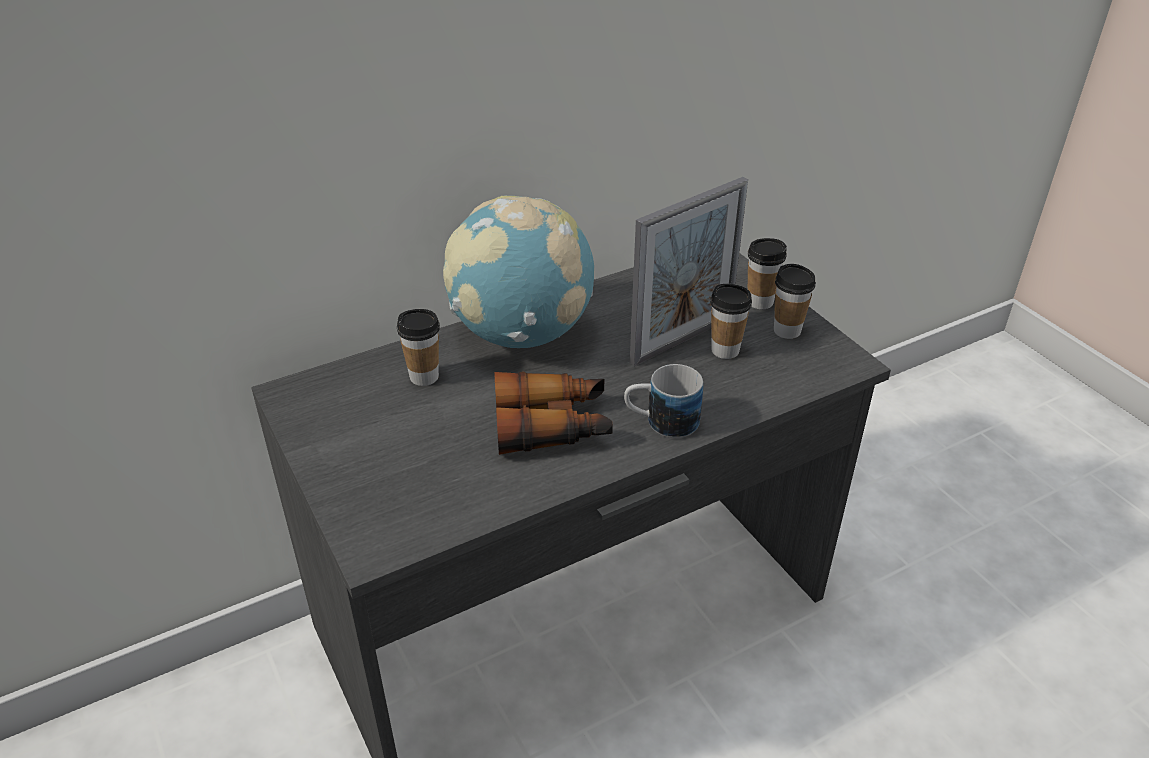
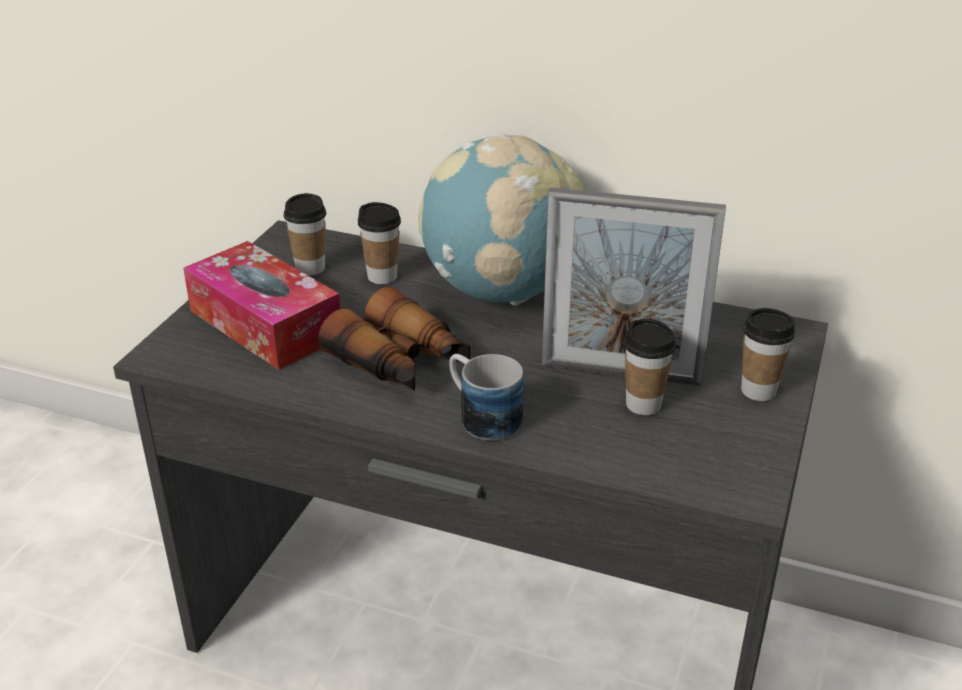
camera: 50 degrees right, 5 degrees down
cup [774,264,816,339] -> cup moved to [284,193,326,276]
none -> tissue box [183,241,340,370]

